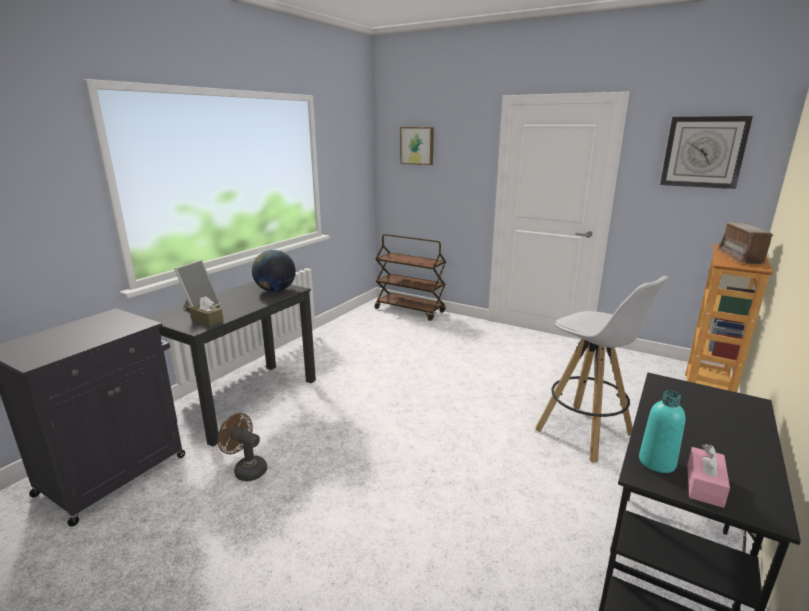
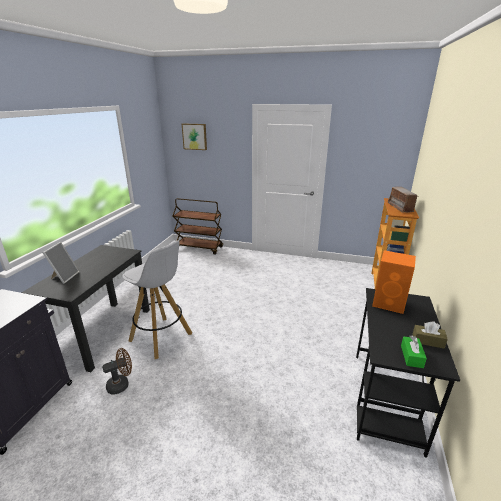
camera: 15 degrees left, 5 degrees up
brown tissue box [189,296,224,326] -> brown tissue box moved to [413,321,448,349]
brown fan [217,413,267,482] -> brown fan turned 135 degrees clockwise [102,348,132,395]
globe [252,250,296,292] -> none
white stool [535,276,668,463] -> white stool moved to [122,240,192,359]
turquoise bottle [639,390,685,473] -> none
wall clock [660,116,753,189] -> none
pink tissue box [687,444,730,508] -> green tissue box [401,335,427,368]
none -> orange speaker [372,250,416,314]

